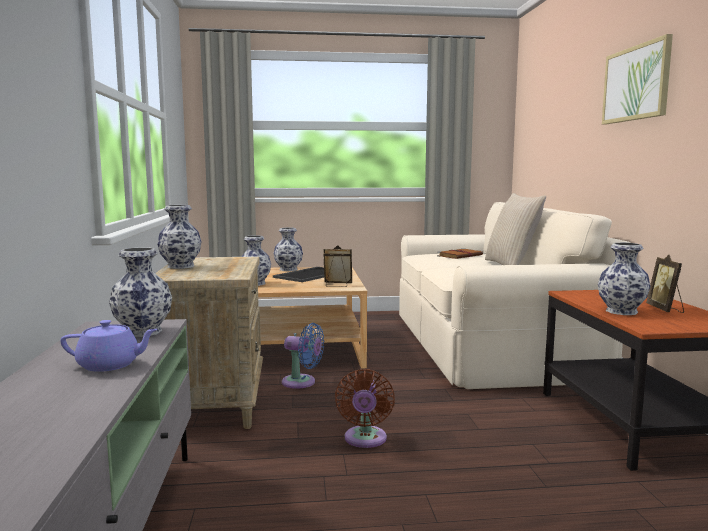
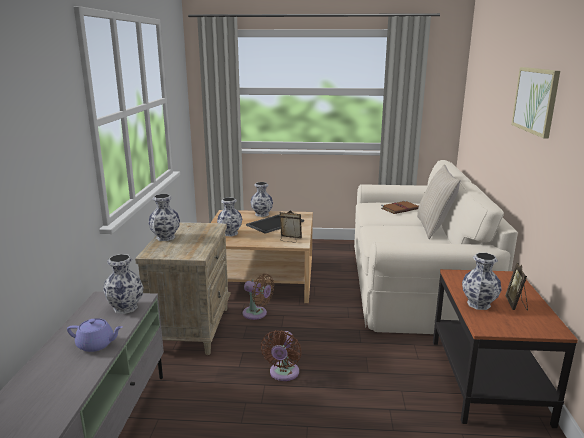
camera: 10 degrees right, 10 degrees up
blue fan [282,323,324,389] -> brown fan [243,274,274,320]

